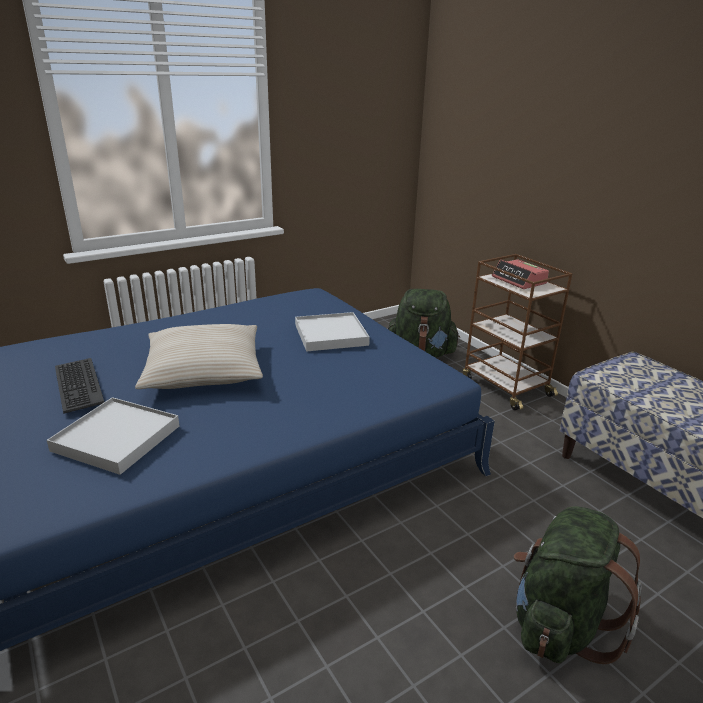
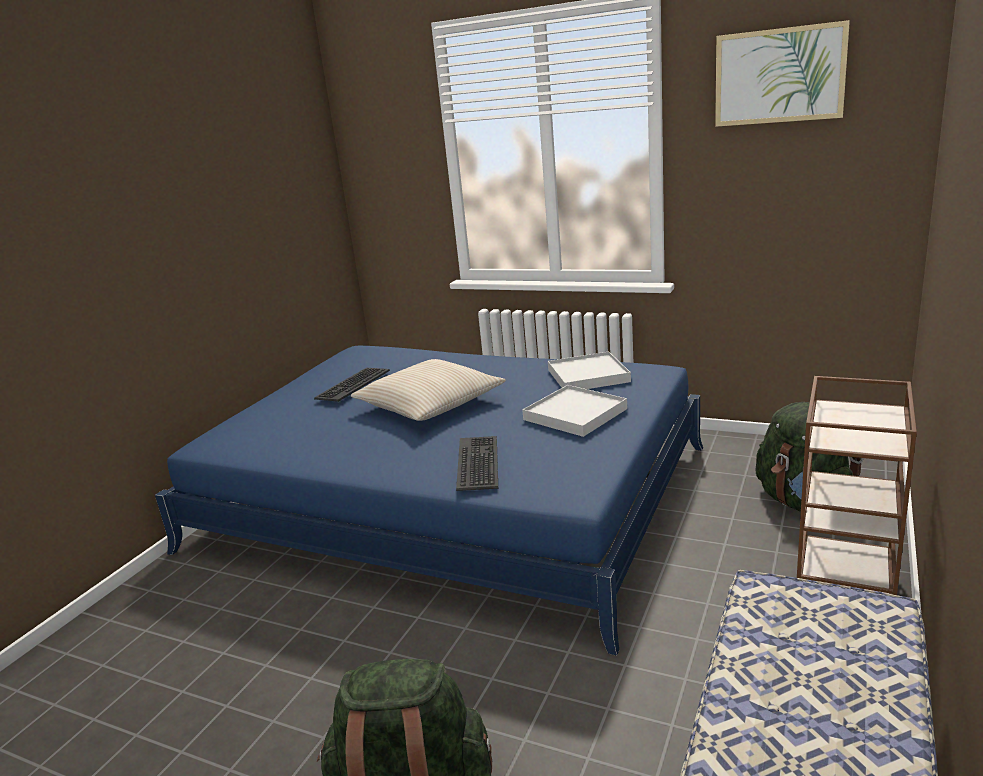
camera: 60 degrees right, 5 degrees down
white tray [47,397,179,475] -> white tray moved to [548,351,631,389]
alarm clock [492,259,549,289] -> none
none -> keyboard [456,436,498,491]
none -> picture [715,20,850,127]

